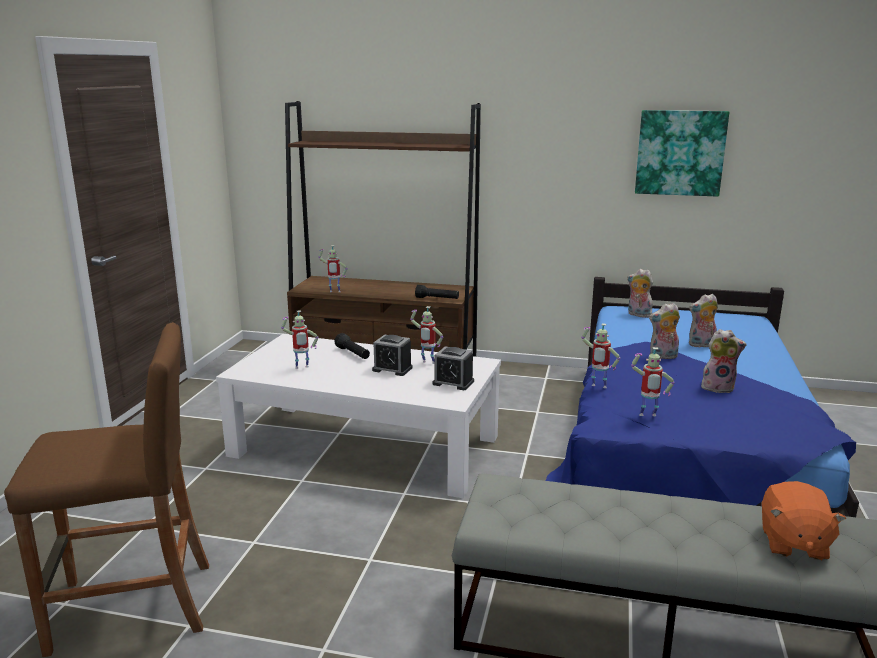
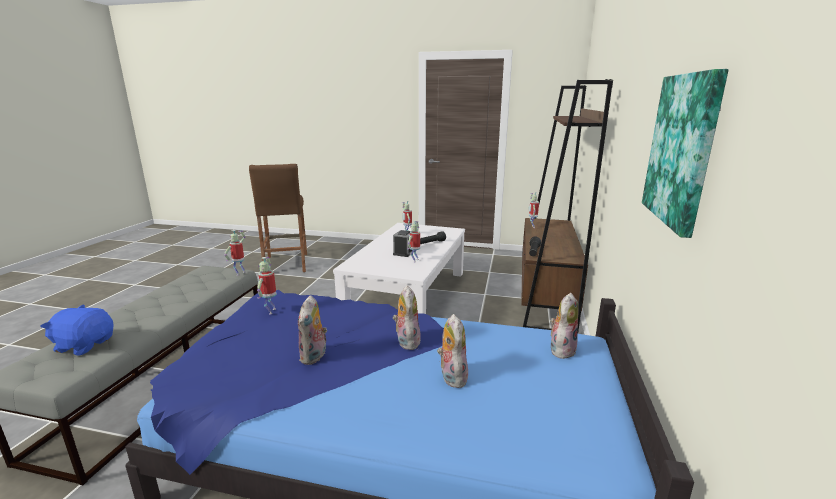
camera: 90 degrees right, 0 degrees up
alarm clock [432,347,474,390] -> none
toy robot [581,323,621,388] -> toy robot moved to [224,230,246,276]
orange plush toy [762,481,846,561] -> blue plush toy [40,304,114,356]

